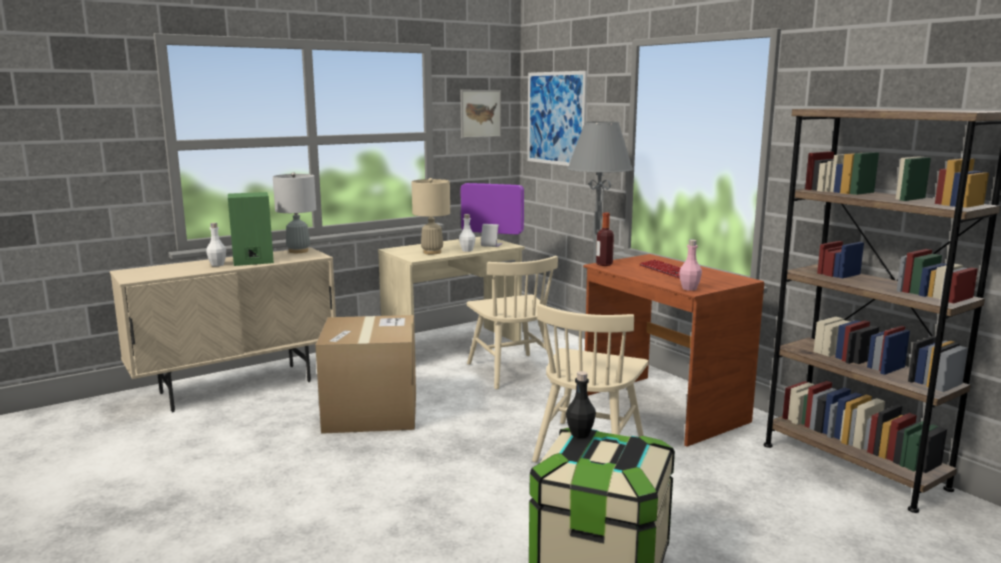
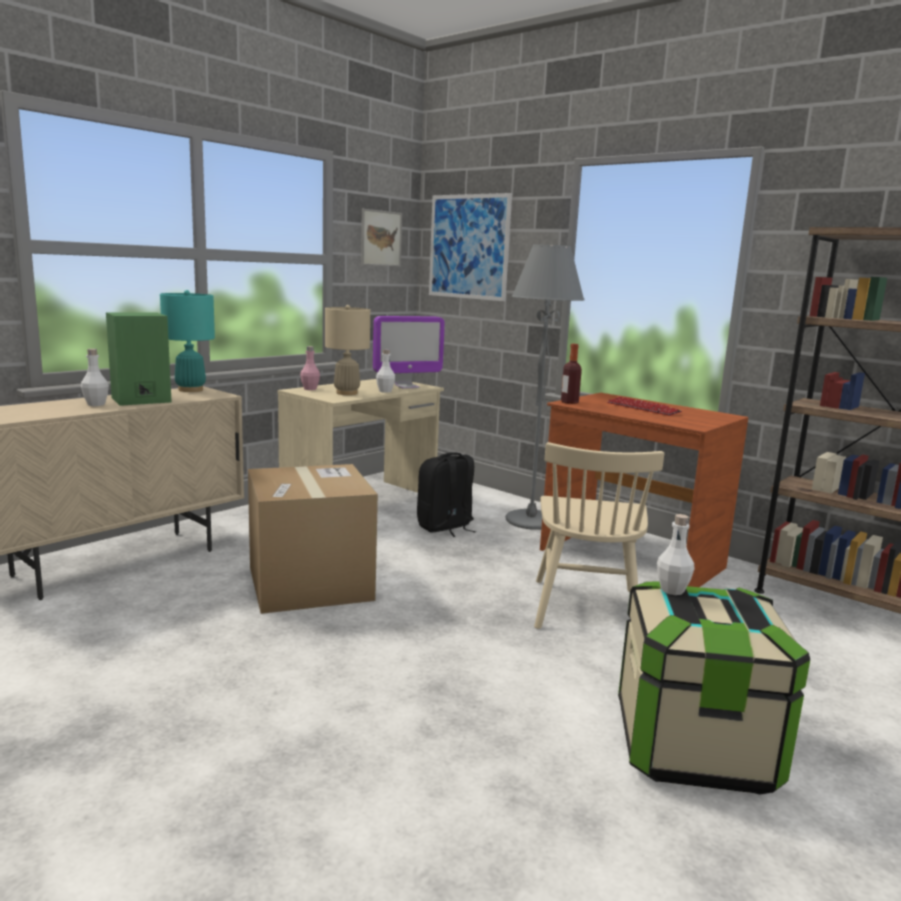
camera: 15 degrees left, 0 degrees up
grey table lamp [273,172,316,253] -> turquoise table lamp [160,290,215,392]
monitor [461,183,524,247] -> monitor turned 150 degrees clockwise [373,316,445,389]
beige chair [467,256,558,389] -> black backpack [417,452,476,537]
black bottle [566,371,596,438] -> white bottle [657,514,694,595]
pink bottle [679,240,702,291] -> pink bottle moved to [300,346,320,390]

